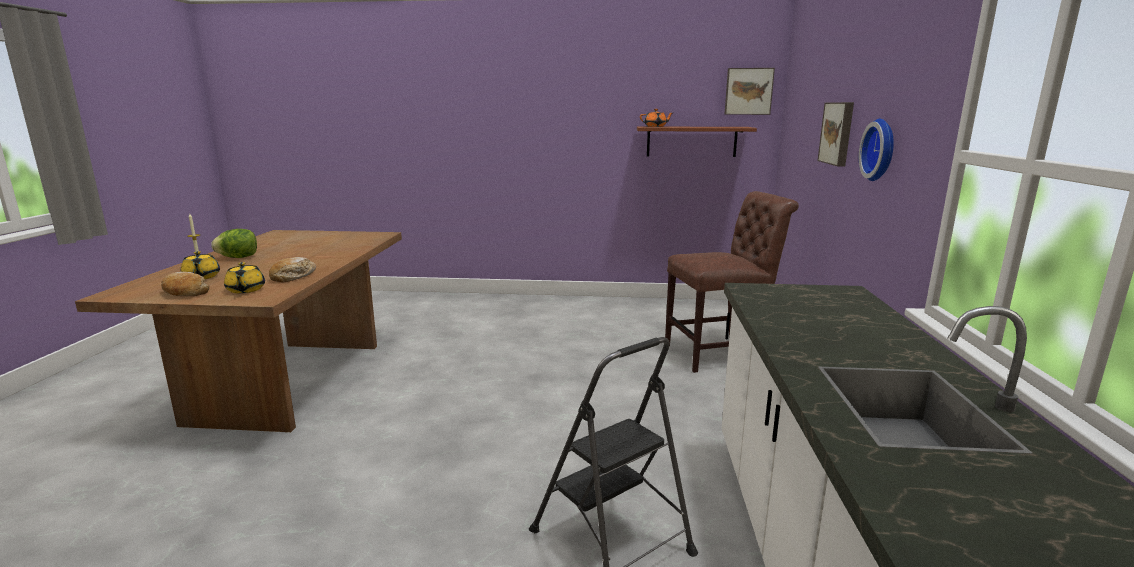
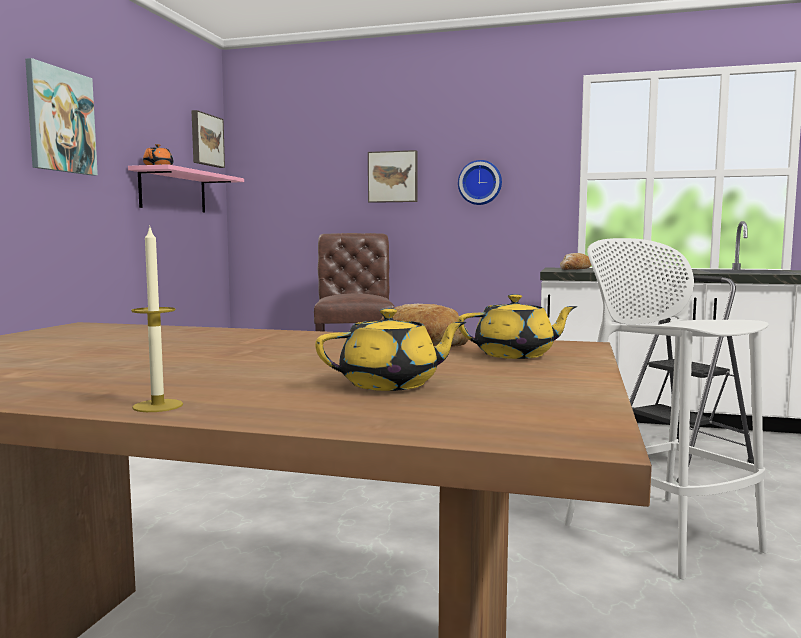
camera: 80 degrees left, 10 degrees down
bread [161,272,209,296] -> bread moved to [560,253,591,270]
lettuce [211,229,257,258] -> none
brown shelf [637,126,757,157] -> pink shelf [128,164,244,212]
none -> picture [25,58,98,175]
none -> white stool [564,238,768,579]

